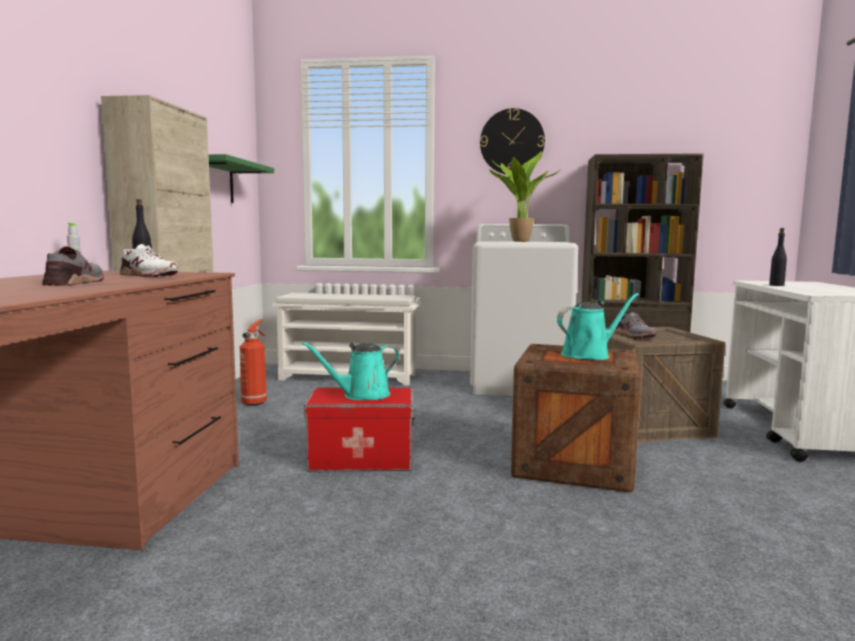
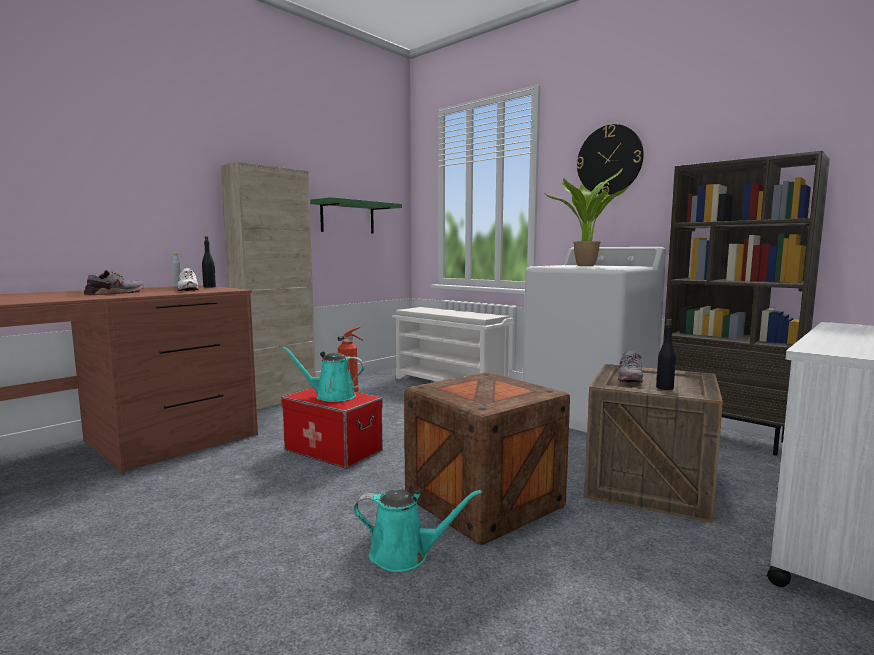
camera: 35 degrees right, 0 degrees up
turquoise watering can [557,293,639,360] -> turquoise watering can moved to [354,489,482,572]
black bottle [769,228,787,286] -> black bottle moved to [656,319,676,390]

